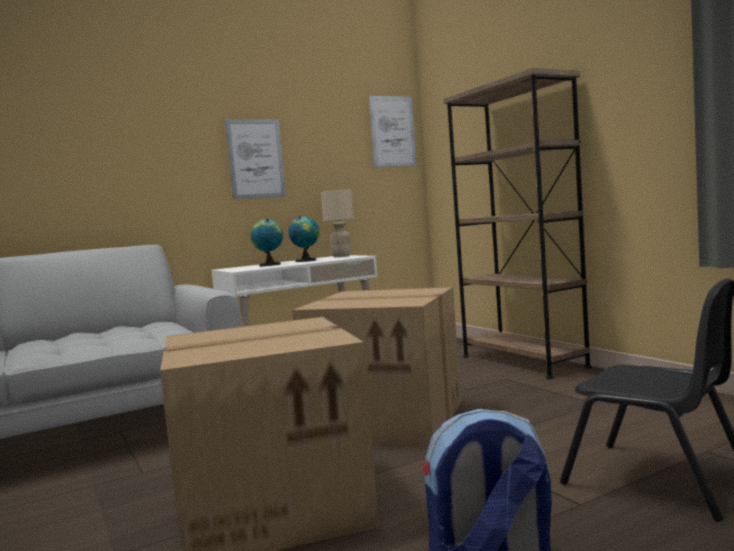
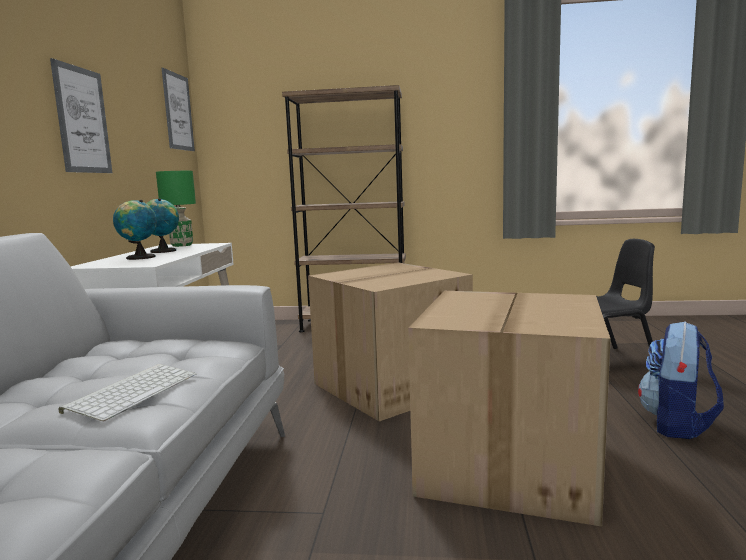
camera: 55 degrees left, 5 degrees up
beige table lamp [321,190,354,257] -> green table lamp [156,171,196,247]
none -> keyboard [58,364,196,421]

